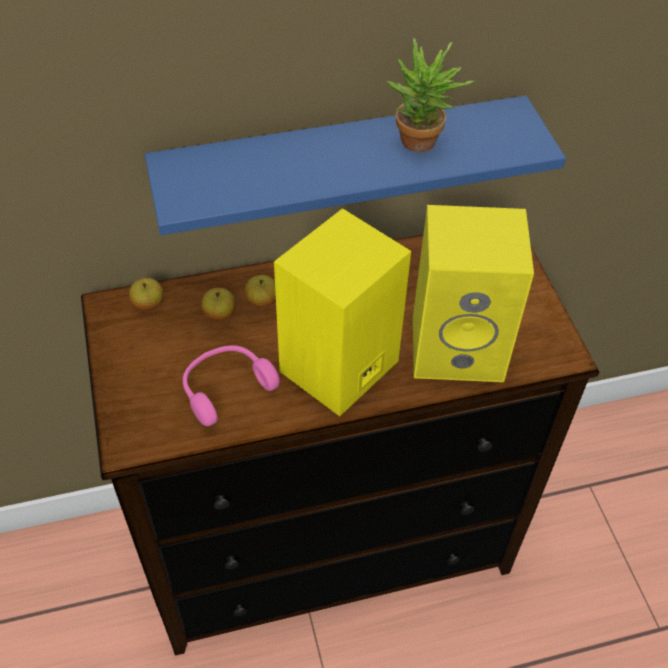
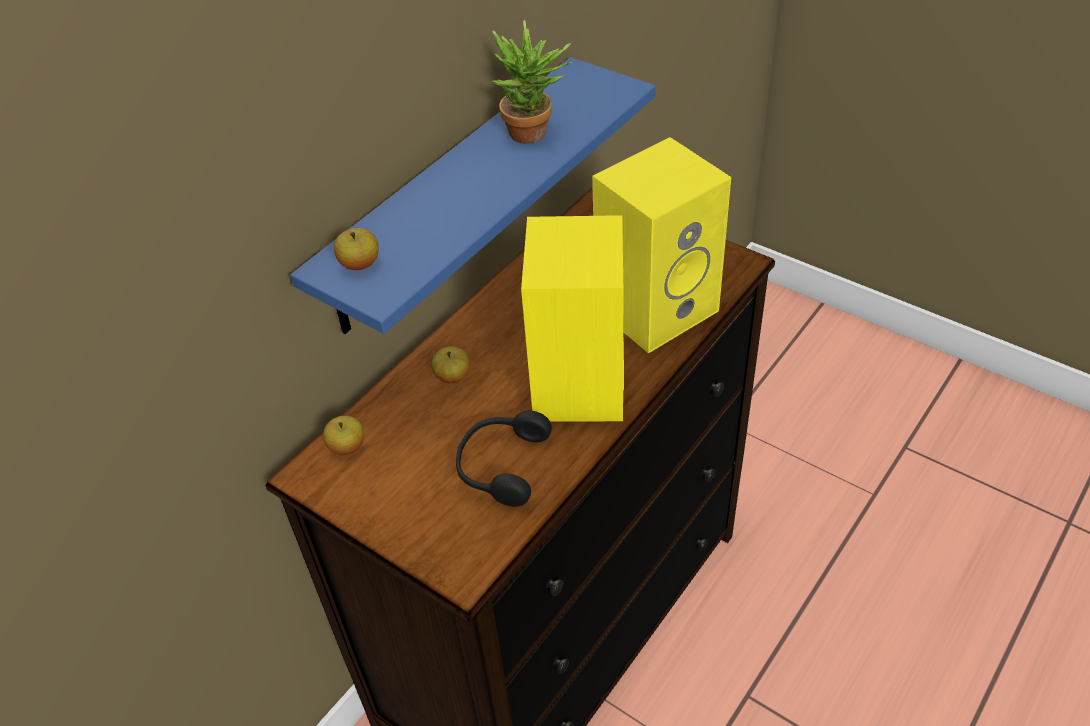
camera: 35 degrees left, 5 degrees down
pink headphones [183,345,280,426] -> black headphones [456,410,552,507]
apple [201,287,235,321] -> apple moved to [334,228,379,270]

